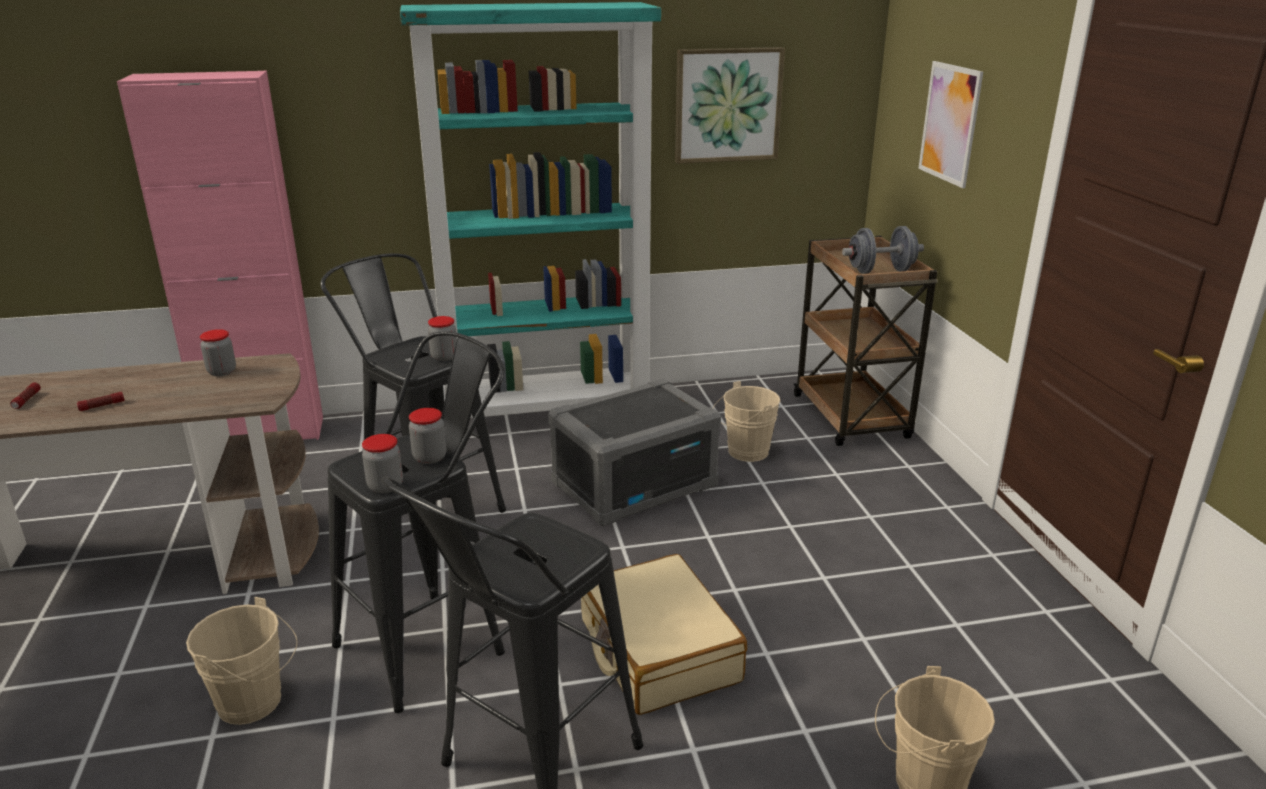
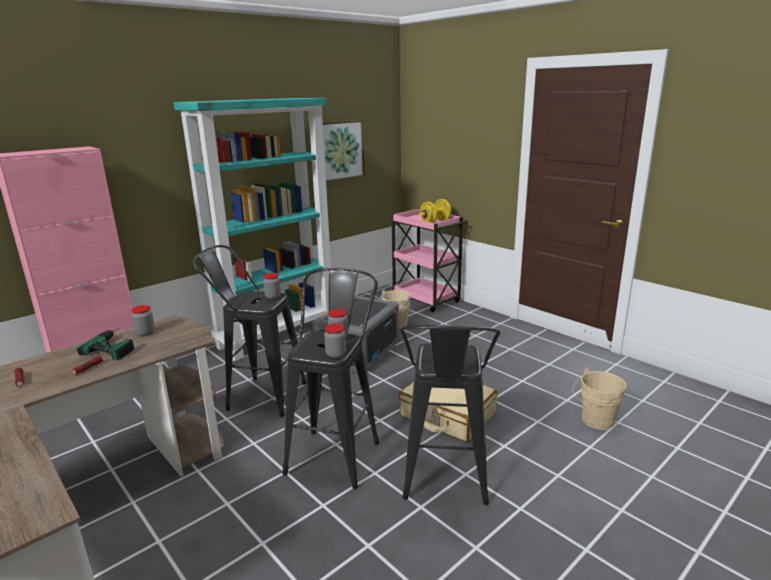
camera: 30 degrees left, 5 degrees down
beige bucket [186,597,298,725] -> none
brown cart [793,236,938,446] -> pink cart [390,208,466,312]
grey dumbbell [842,226,924,274] -> yellow dumbbell [419,199,451,223]
picture [918,61,983,188] -> none
none -> power drill [77,328,134,360]

